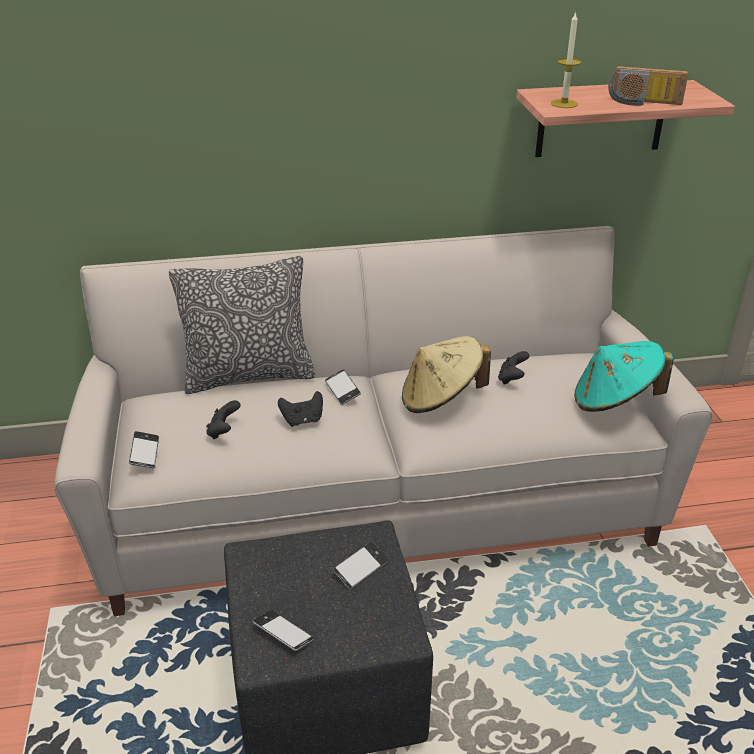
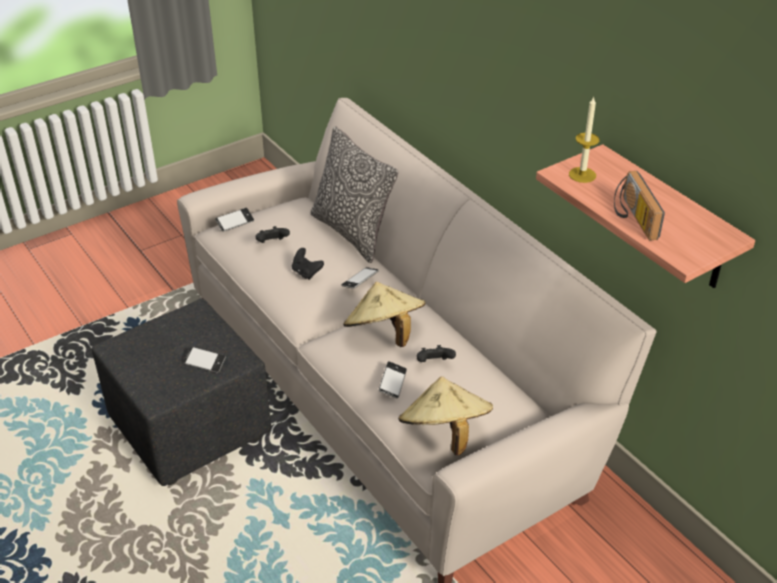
camera: 65 degrees right, 5 degrees up
phone [253,610,314,651] -> phone moved to [379,361,407,398]
turquoise hat [574,341,674,412] -> beige hat [399,377,493,455]

